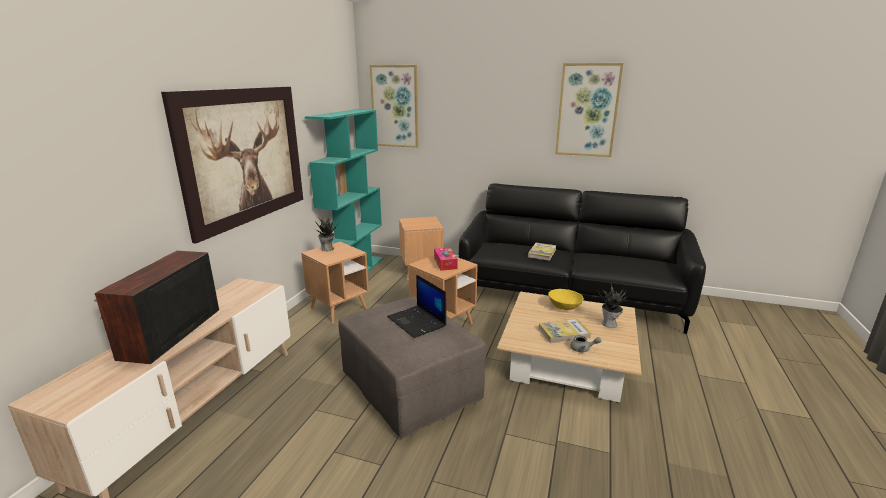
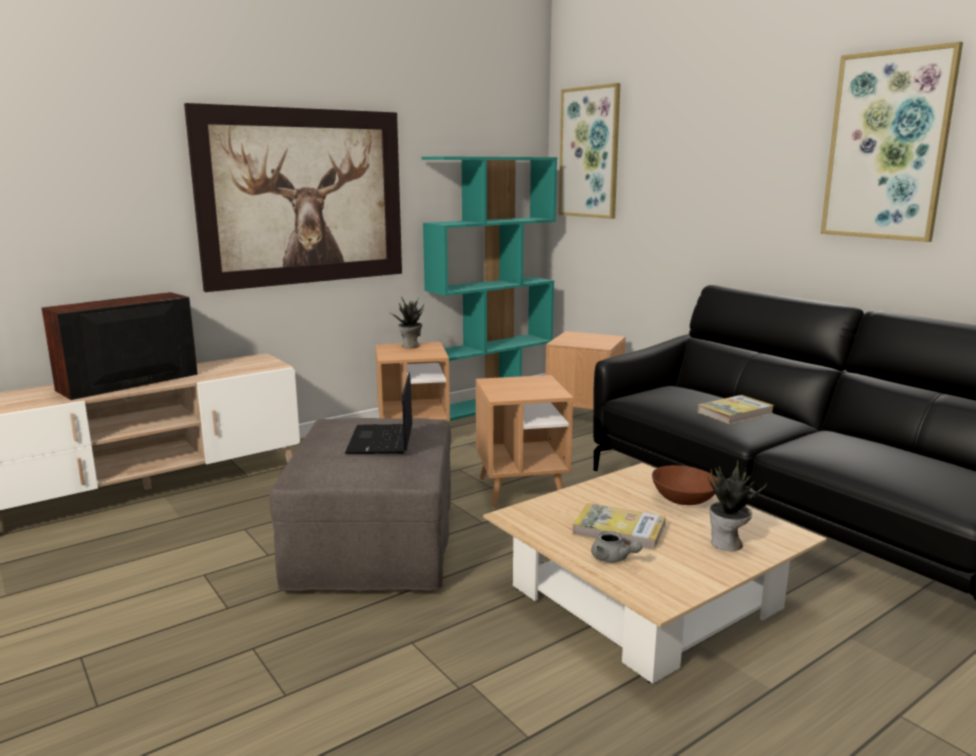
camera: 35 degrees right, 5 degrees down
tissue box [434,247,458,271] -> none
yellow bowl [548,289,584,310] -> brown bowl [652,465,719,505]

